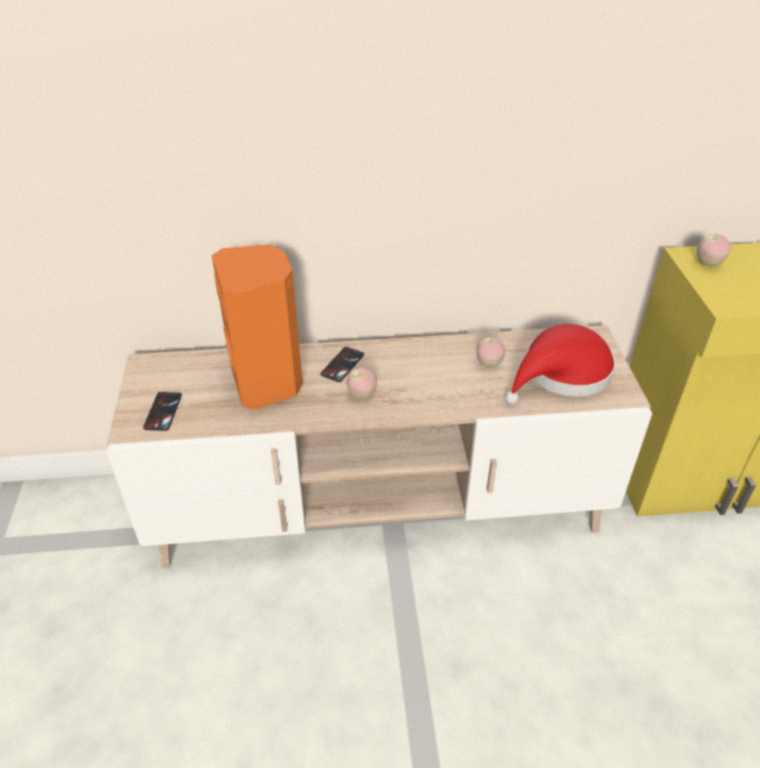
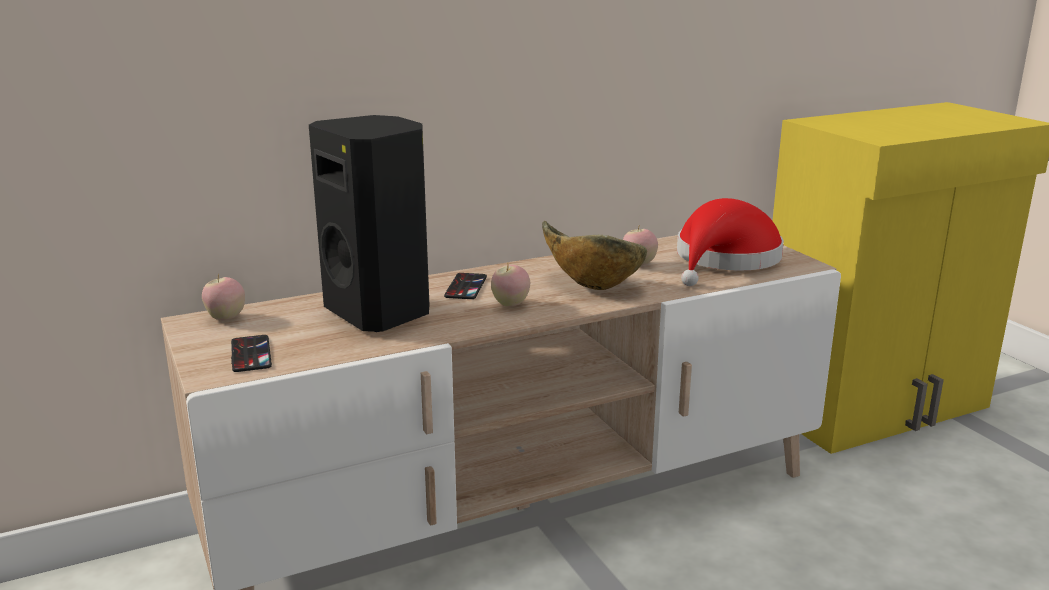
camera: 20 degrees left, 20 degrees down
orange speaker [212,244,303,410] -> black speaker [309,115,429,332]
apple [697,233,731,266] -> apple moved to [202,274,245,320]
none -> bowl [542,221,647,290]

